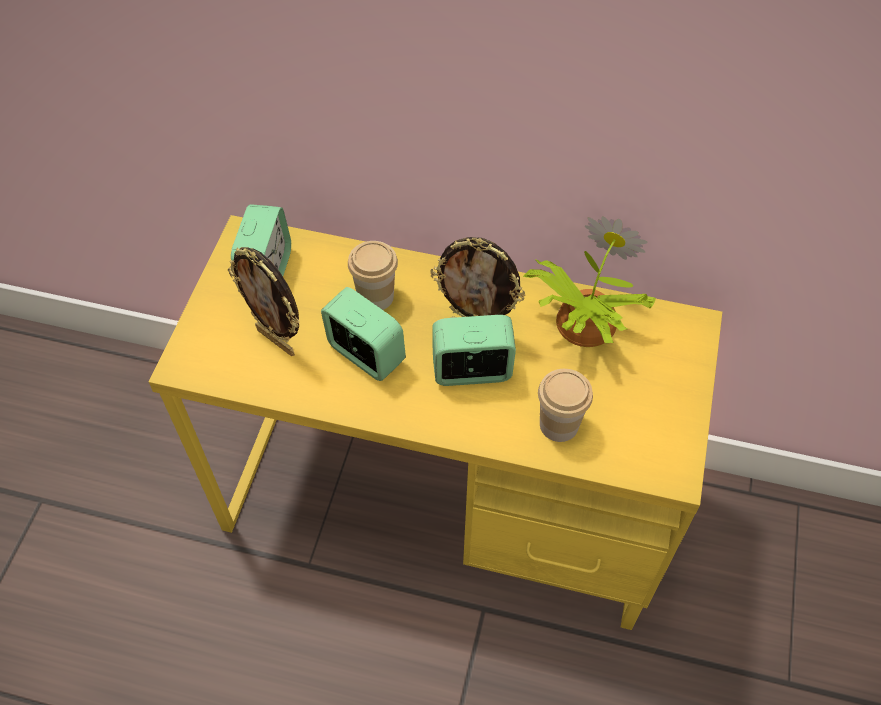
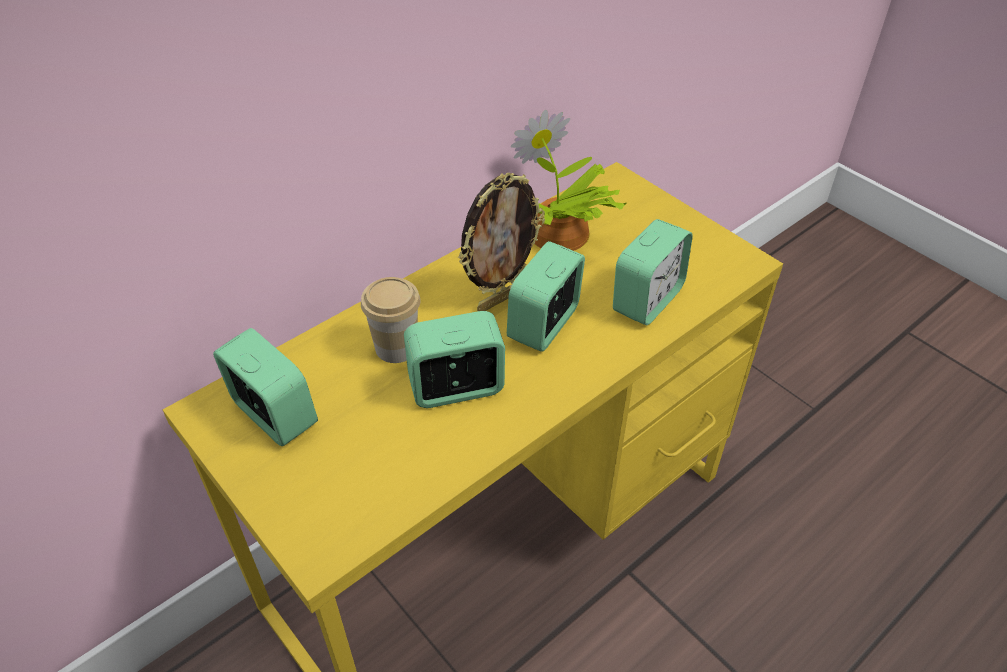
camera: 55 degrees left, 10 degrees down
picture frame [228,247,299,356] -> none
cup [538,369,593,442] -> alarm clock [613,219,693,325]

